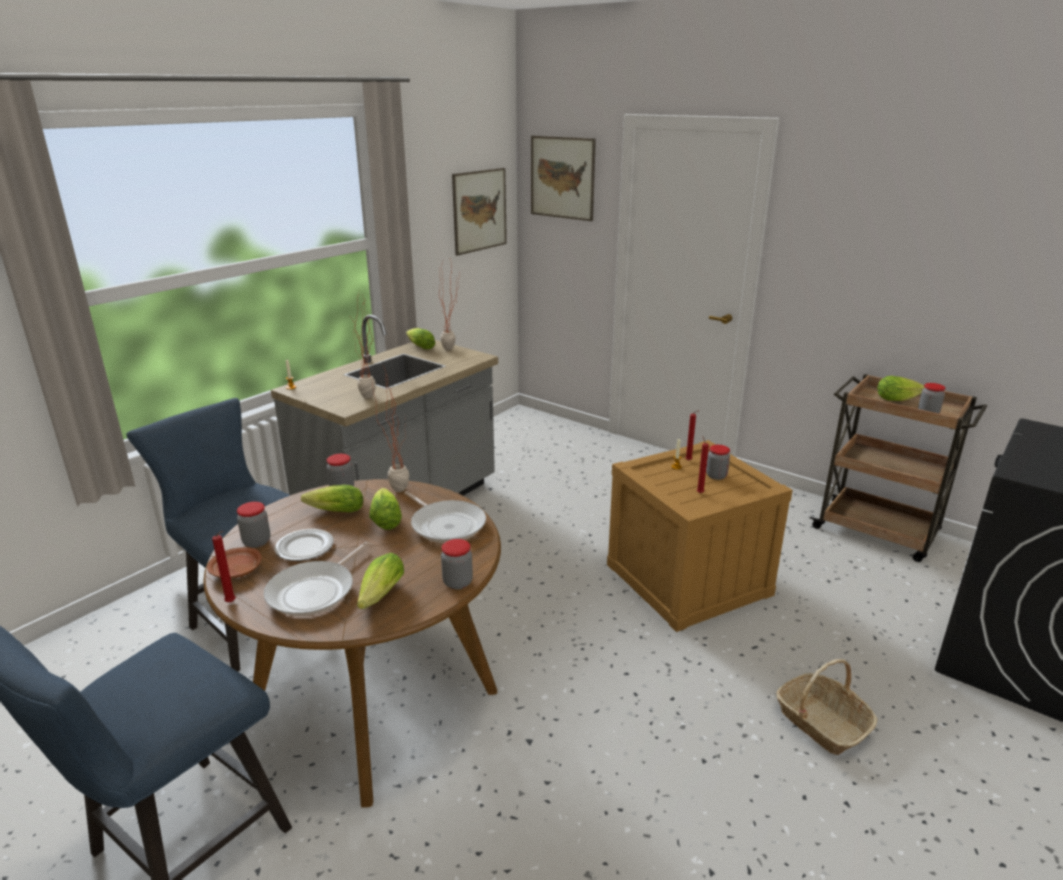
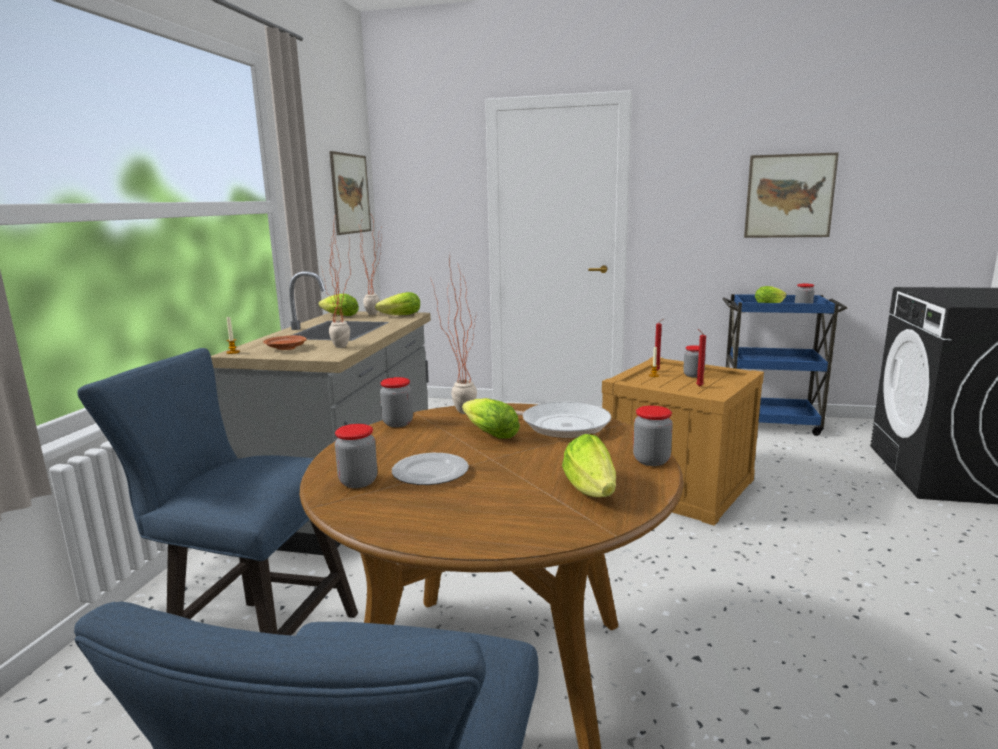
camera: 25 degrees left, 10 degrees down
brown plate [207,547,262,578] -> brown plate moved to [263,335,307,350]
red candle [212,531,236,603] -> none
frying pan [264,542,368,616] -> none
lettuce [301,485,363,512] -> lettuce moved to [375,292,420,315]
picture [531,135,596,221] -> picture moved to [744,153,839,238]
basket [776,659,878,755] -> none
brown cart [810,374,987,562] -> blue cart [723,294,847,436]

